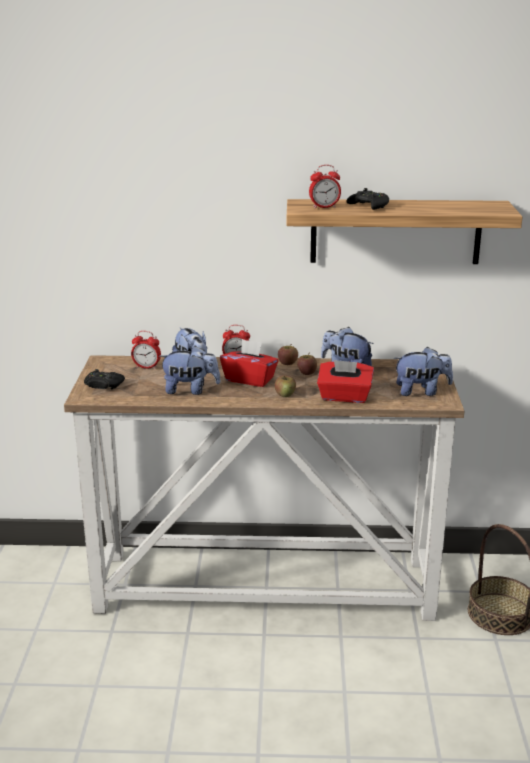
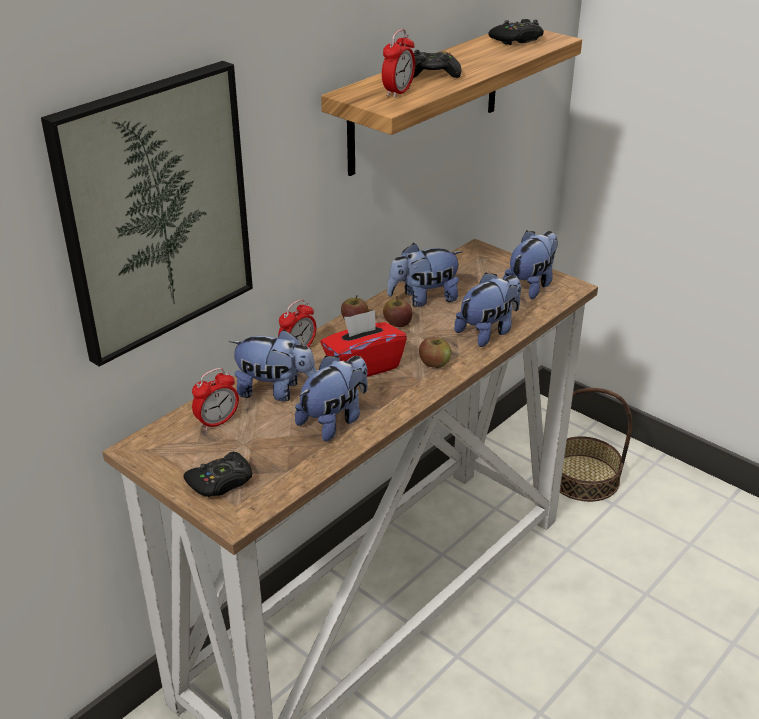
camera: 50 degrees left, 10 degrees up
red tissue box [317,360,374,403] -> plush toy [454,272,521,347]
none -> picture [41,61,253,367]
none -> black game controller [489,19,544,45]

